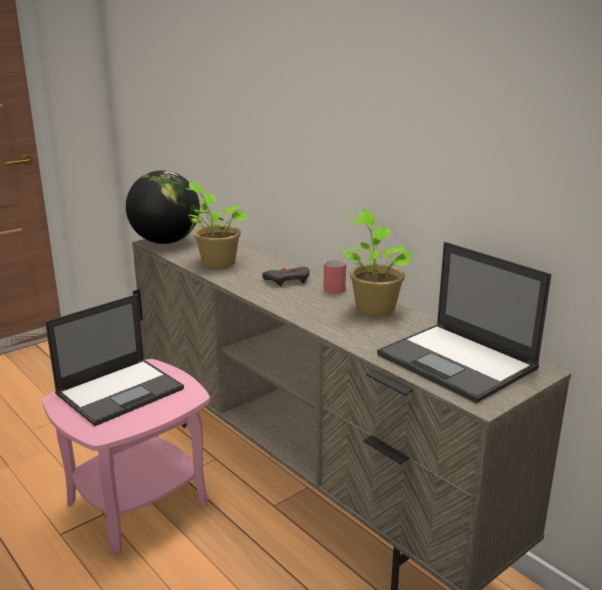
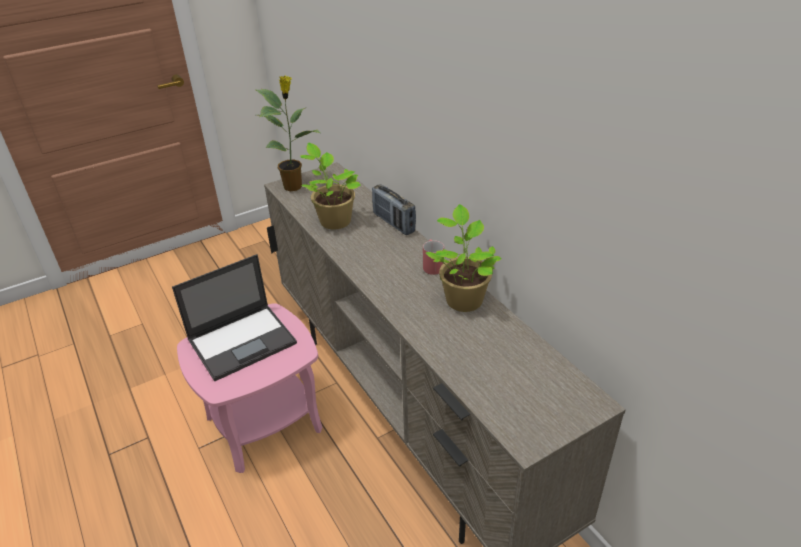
camera: 10 degrees right, 15 degrees up
globe [126,170,200,244] -> potted plant [256,76,320,192]
grey game controller [262,267,310,286] -> none
laptop [377,242,551,403] -> none
none -> radio [372,184,416,235]

